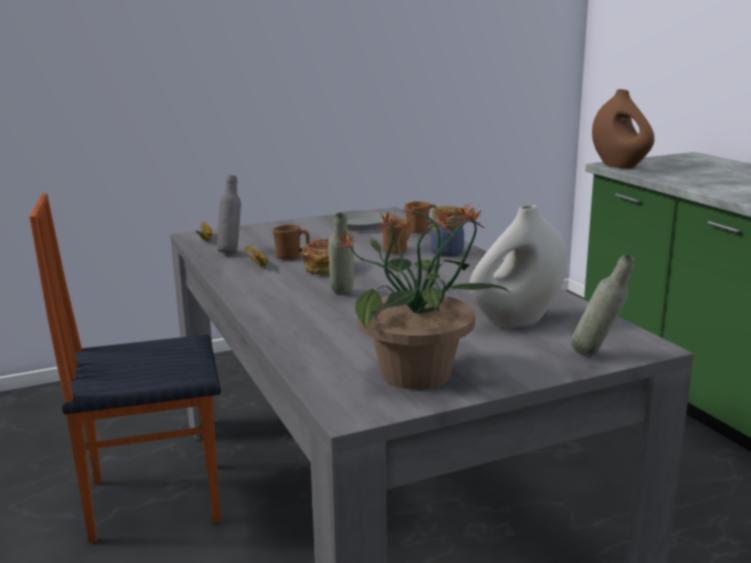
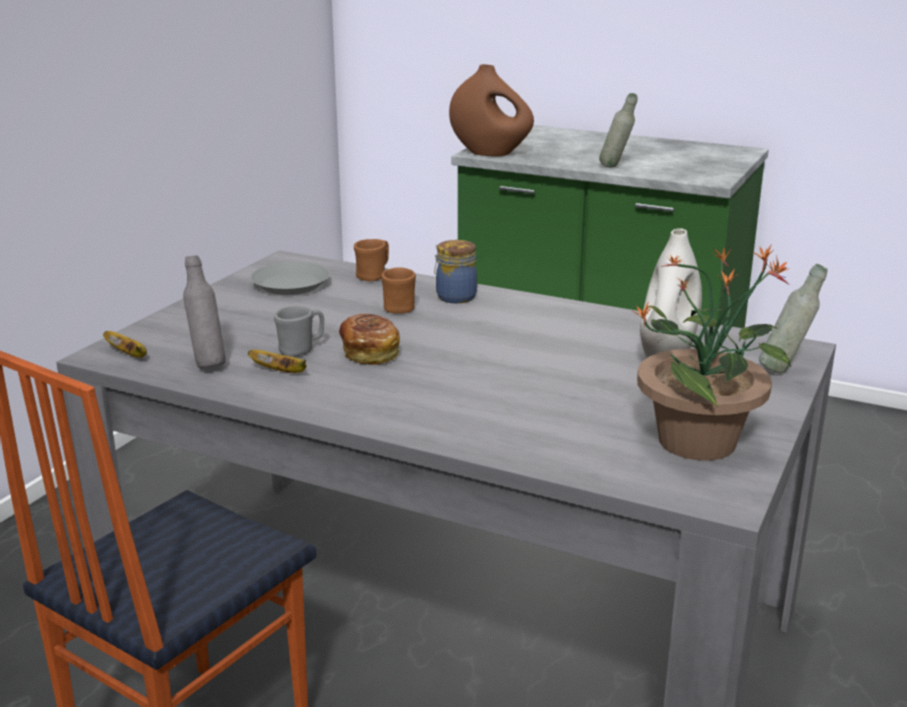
camera: 40 degrees left, 5 degrees up
brown mug [273,224,310,260] -> grey mug [274,306,324,357]
grey bottle [328,212,354,294] -> grey bottle moved to [599,93,638,168]

